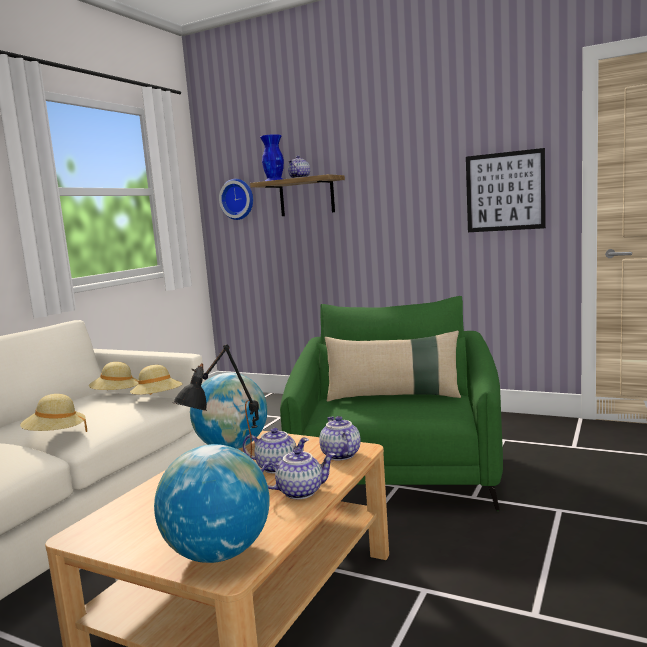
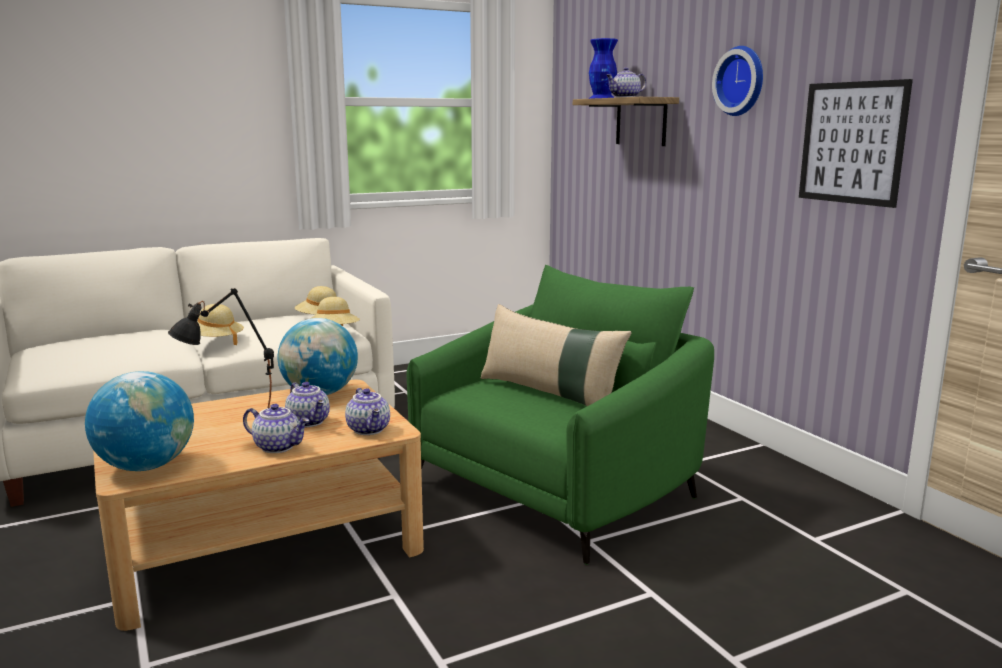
camera: 35 degrees right, 5 degrees up
wall clock [219,179,253,220] -> wall clock moved to [712,46,763,116]
teapot [319,416,361,461] -> teapot turned 135 degrees clockwise [345,388,390,435]

